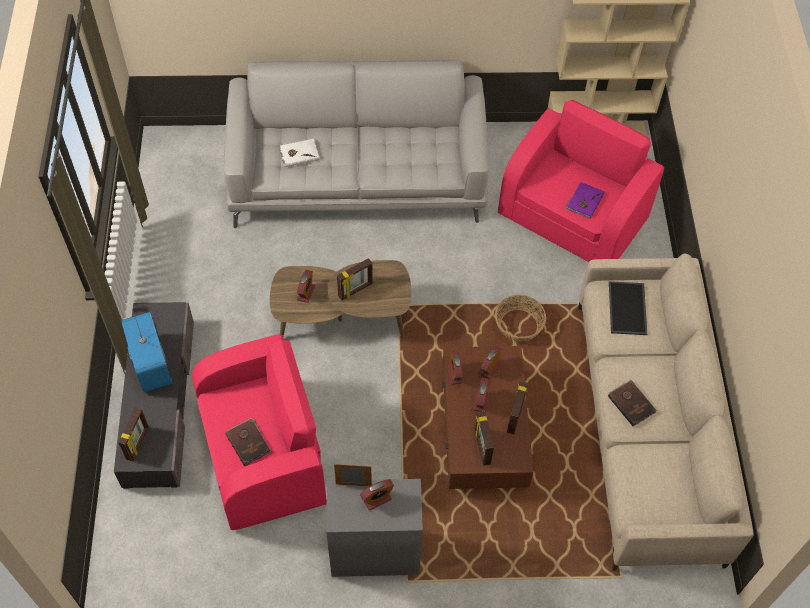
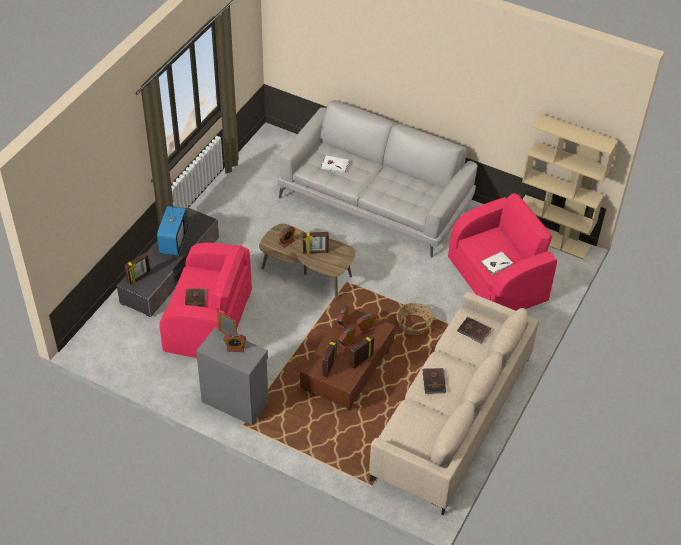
camera: 30 degrees right, 10 degrees down
purple book [565,182,604,219] -> white book [481,252,513,275]
tray [609,281,647,335] -> brown book [457,317,491,344]

